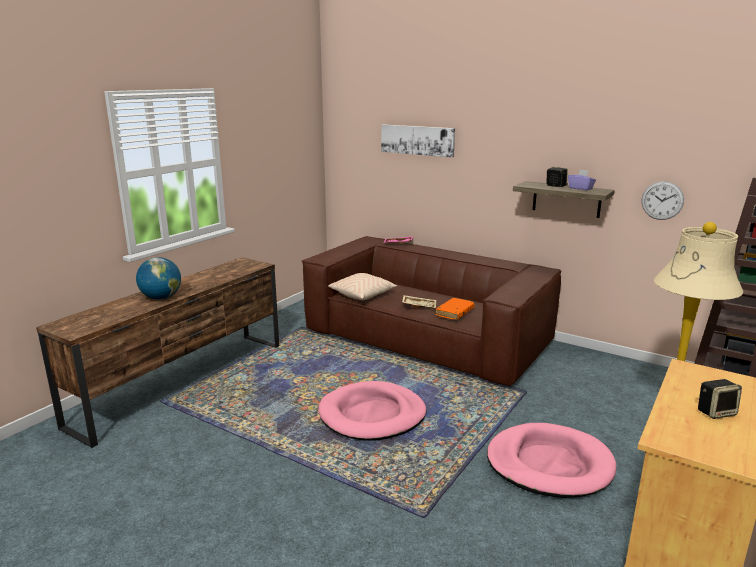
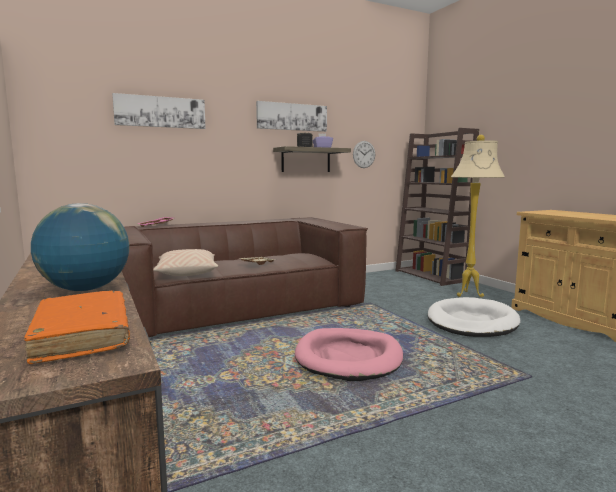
camera: 60 degrees left, 10 degrees down
orange book [436,298,475,320] -> orange book moved to [24,291,130,364]
pink dog bed [487,423,616,498] -> white dog bed [428,297,521,337]
speaker [698,379,742,419] -> none
none -> picture [256,101,327,132]

